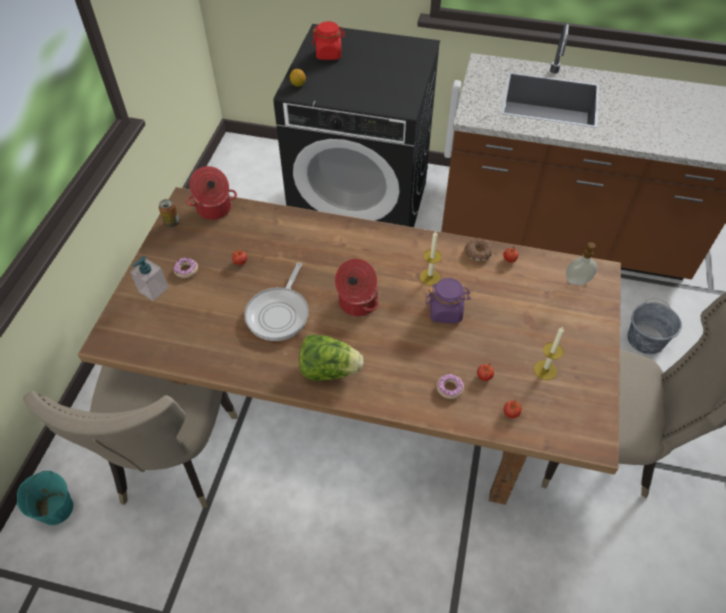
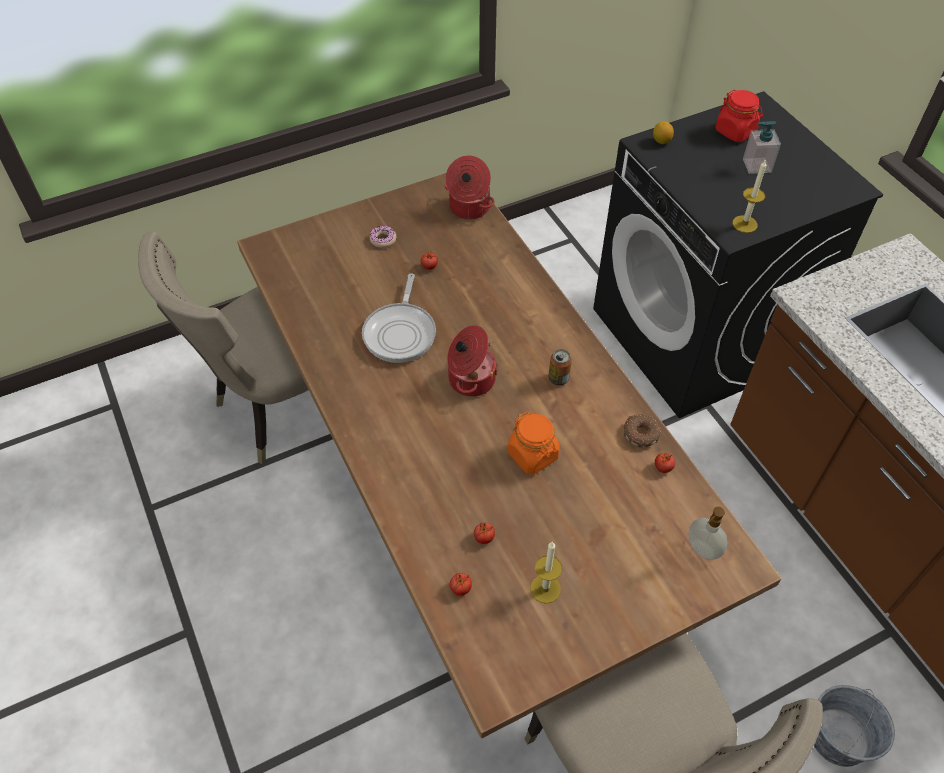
camera: 50 degrees right, 0 degrees up
turquoise bucket [17,471,73,525] -> none
soap dispenser [130,256,168,301] -> soap dispenser moved to [743,121,781,174]
can [159,199,179,228] -> can moved to [548,349,572,386]
frying pan [244,262,309,341] -> frying pan turned 60 degrees counterclockwise [362,273,436,363]
lettuce [299,335,364,381] -> none
candle [420,231,442,286] -> candle moved to [732,159,767,233]
purple jar [426,278,471,323] -> orange jar [508,412,560,475]
donut [436,374,464,399] -> none

